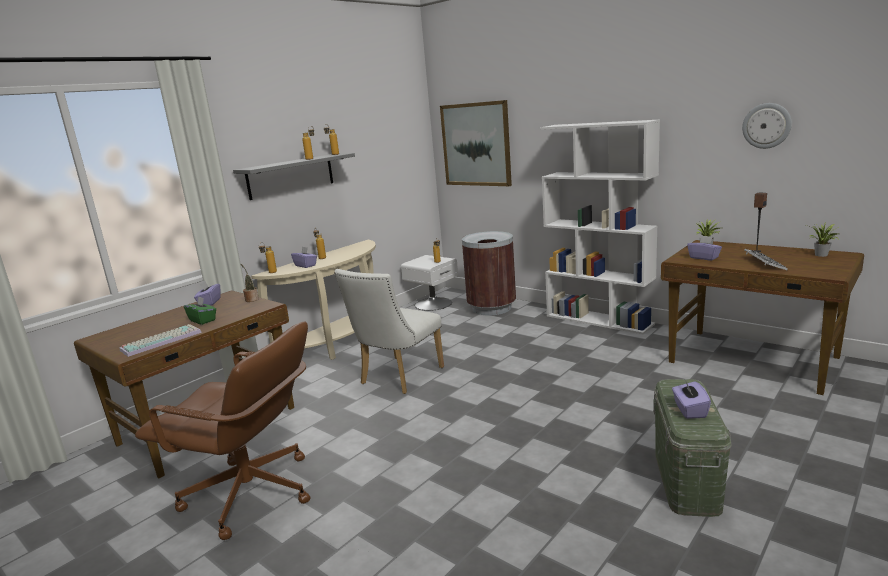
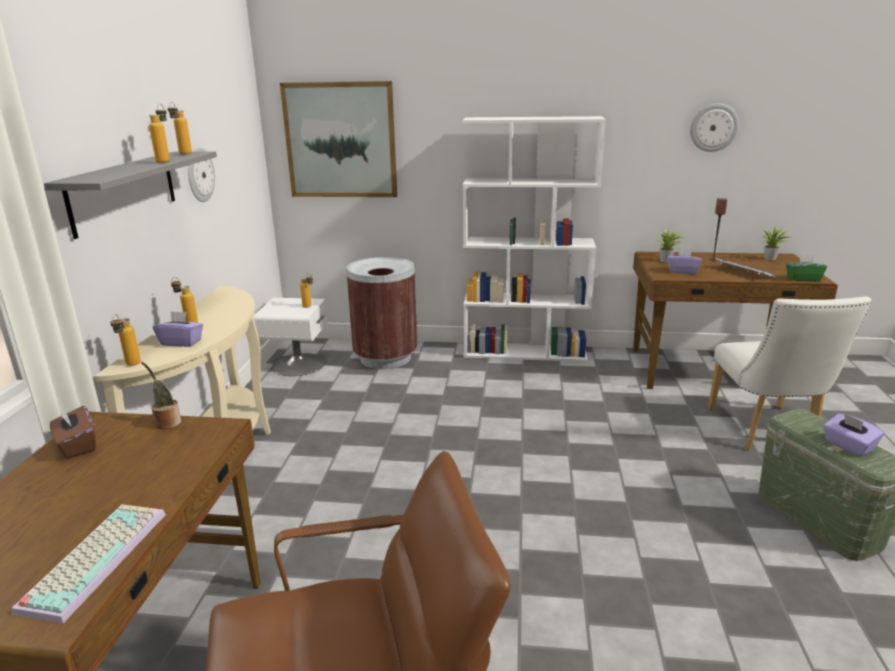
camera: 35 degrees left, 5 degrees up
green tissue box [184,296,216,325] -> green tissue box moved to [786,254,827,282]
purple tissue box [194,281,221,305] -> brown tissue box [50,406,96,459]
white chair [334,269,444,394] -> white chair moved to [708,296,871,450]
none -> wall clock [188,147,215,202]

